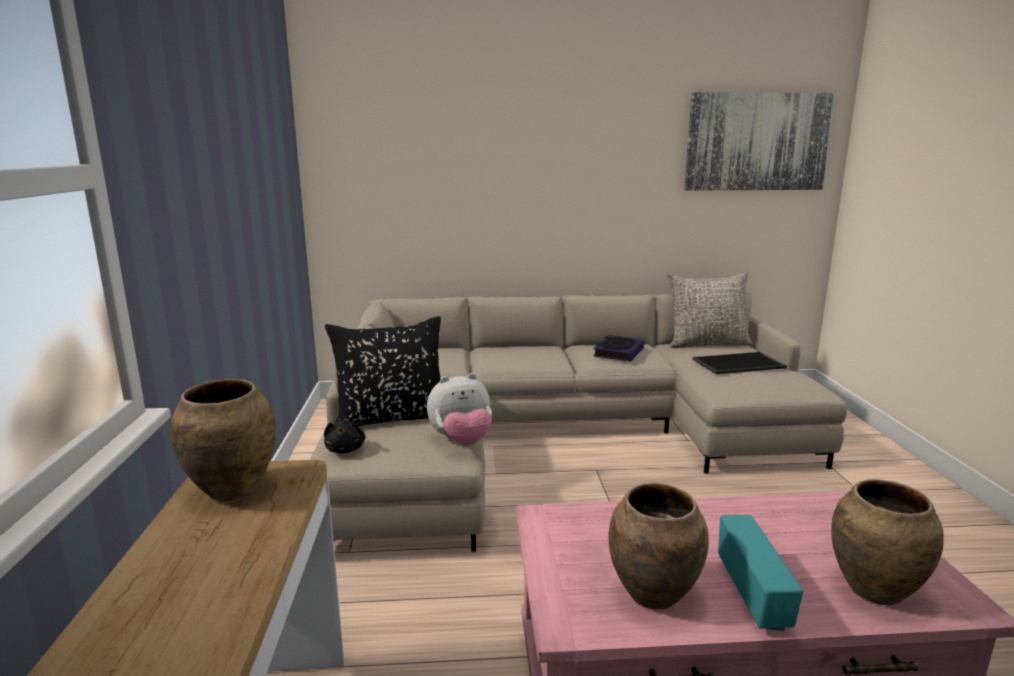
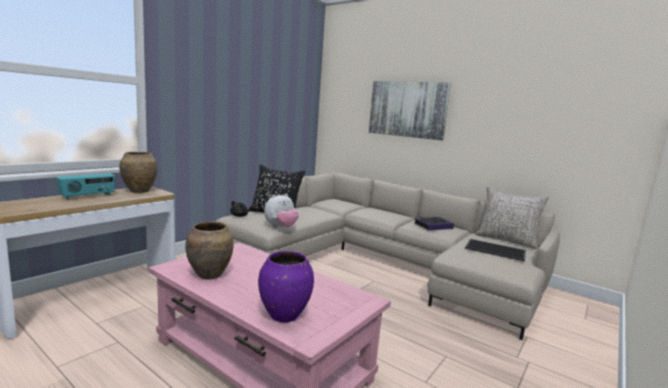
camera: 40 degrees right, 5 degrees down
plush toy [427,373,492,446] -> plush toy turned 60 degrees counterclockwise [264,194,299,228]
picture [684,92,836,191] -> picture moved to [369,81,451,140]
radio [718,515,803,631] -> radio moved to [56,173,115,200]
brown vase [831,479,944,605] -> purple vase [258,251,314,323]

